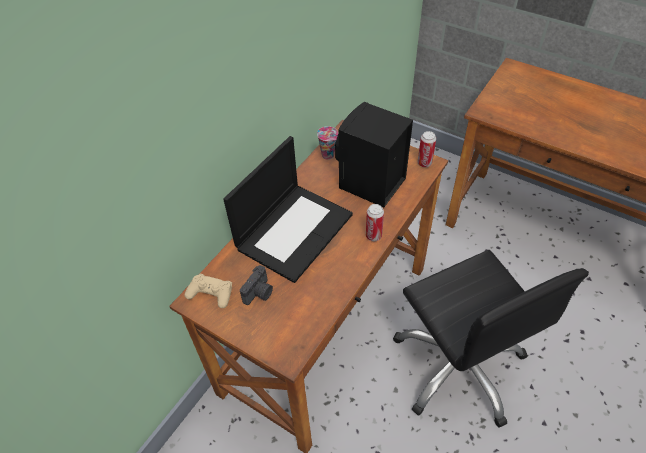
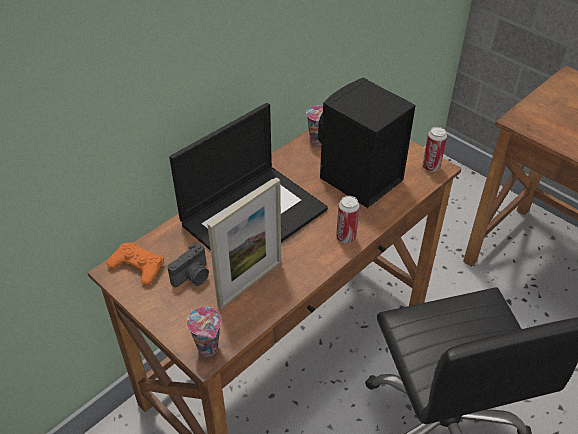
camera: 10 degrees right, 5 degrees down
beige game controller [185,274,232,308] -> orange game controller [107,242,164,285]
none -> cup [187,307,221,357]
none -> picture frame [207,177,281,309]

